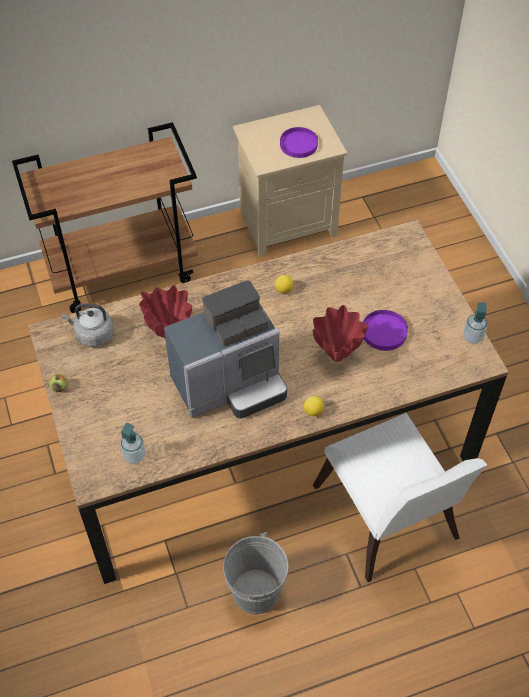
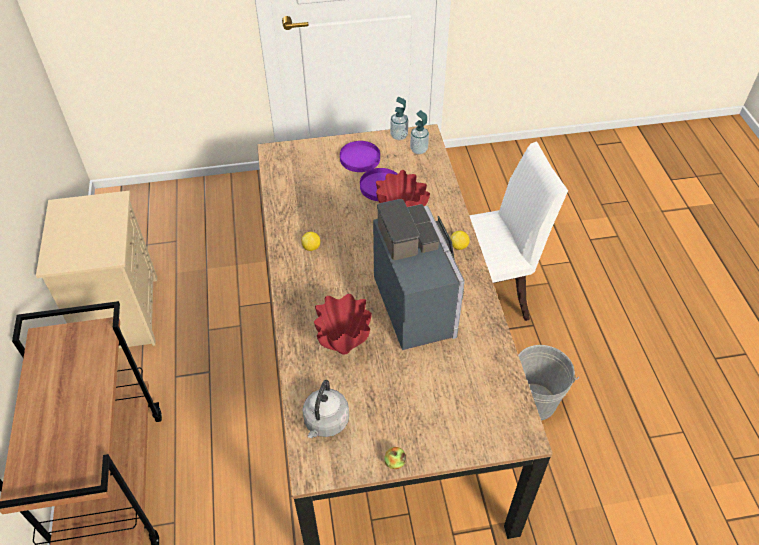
camera: 80 degrees left, 5 degrees down
soap dispenser [121,423,145,464] -> soap dispenser moved to [410,110,429,154]
purple plate [280,127,318,158] -> purple plate moved to [340,141,380,172]

